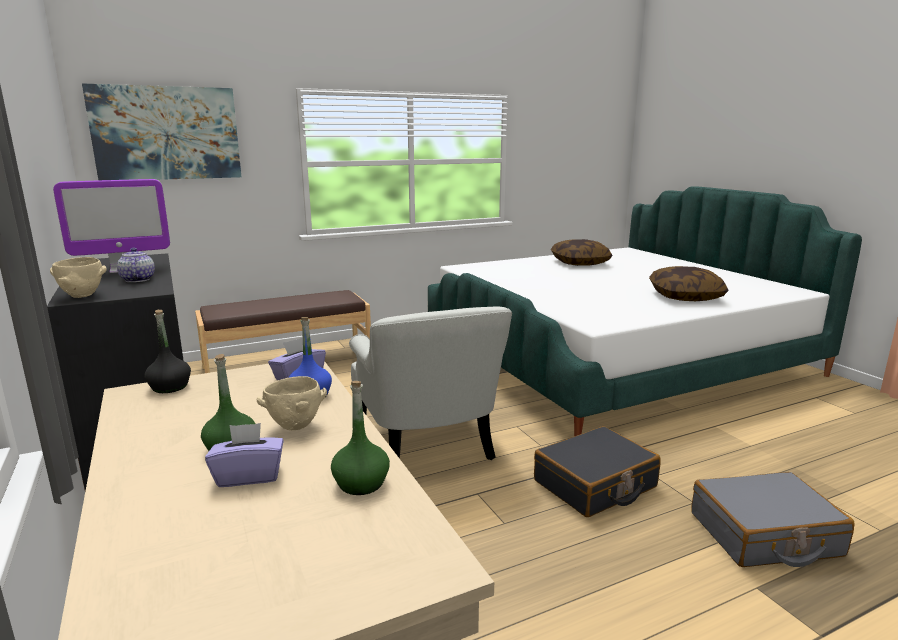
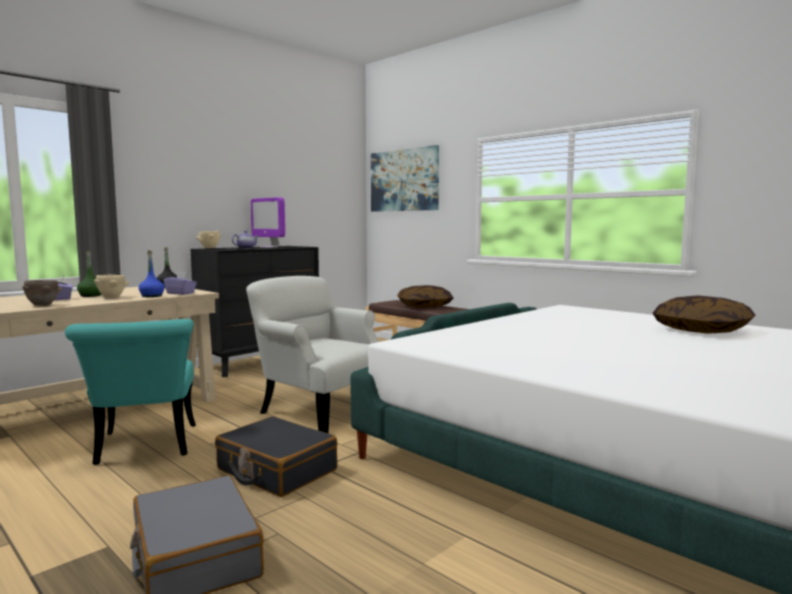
camera: 70 degrees right, 10 degrees down
green bottle [331,381,390,495] -> brown bowl [22,280,62,306]
white armchair [349,306,512,460] -> white armchair turned 75 degrees clockwise [246,276,379,433]
pillow [649,266,729,301] -> pillow moved to [397,285,454,308]
none -> turquoise chair [65,319,196,465]

